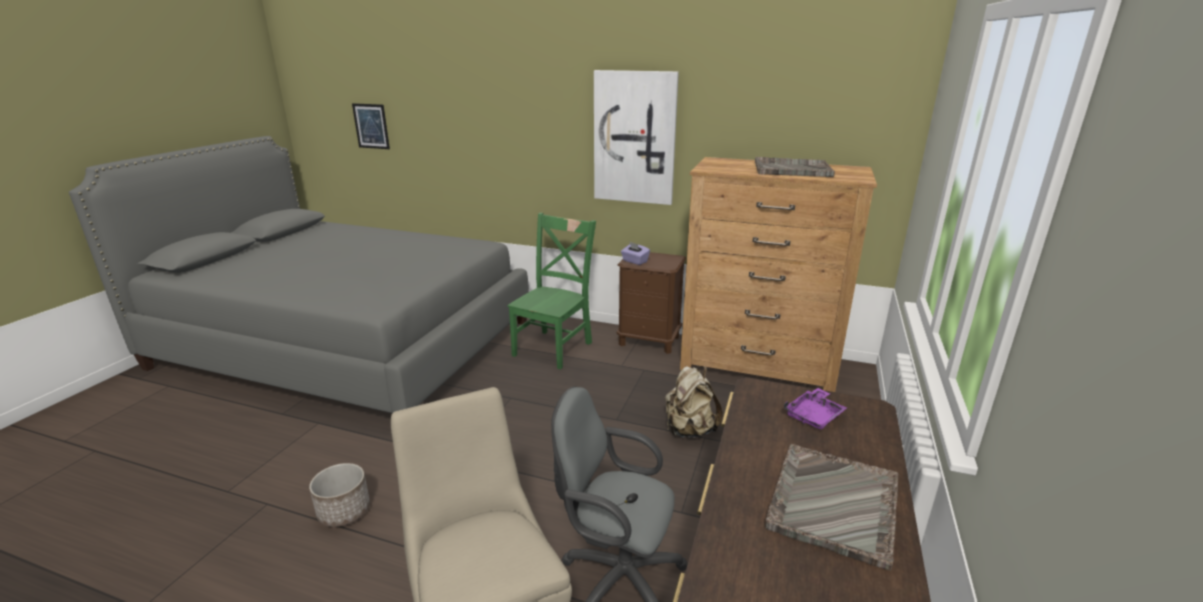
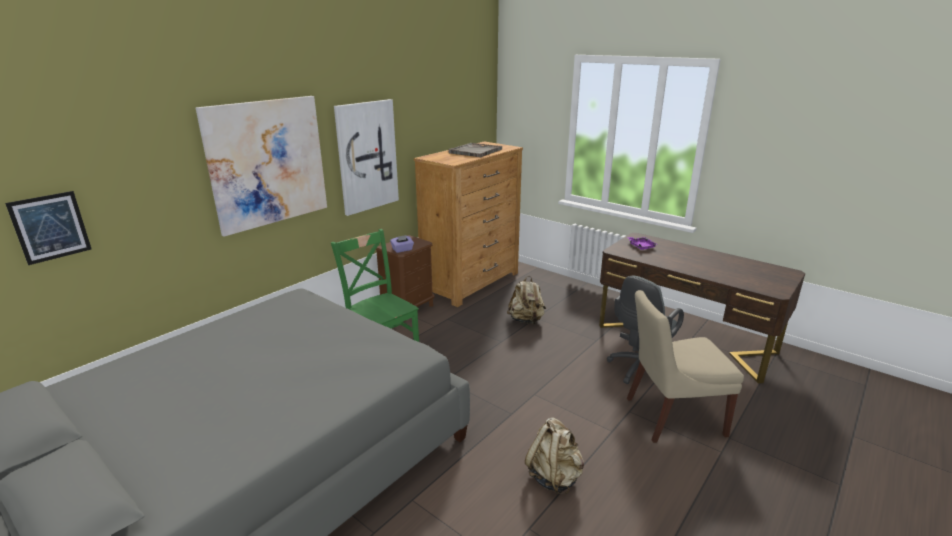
camera: 70 degrees left, 0 degrees up
planter [309,463,370,527] -> beige backpack [525,417,584,495]
grey tray [765,444,898,571] -> none
none -> picture [196,96,327,237]

